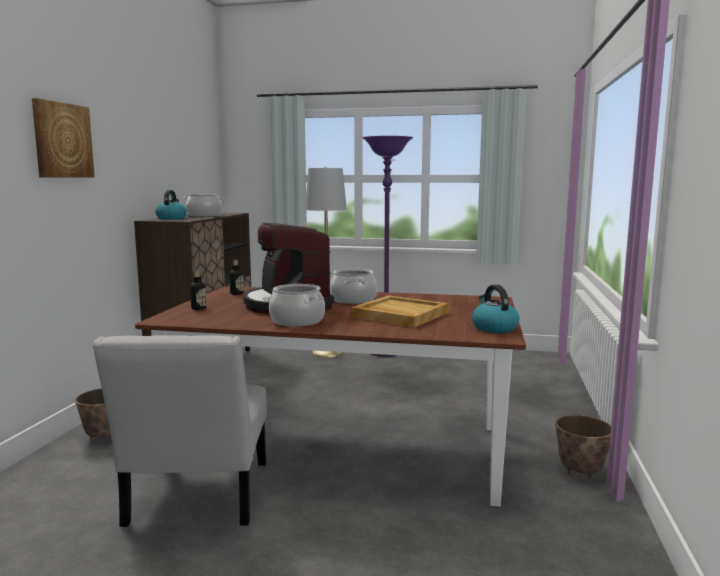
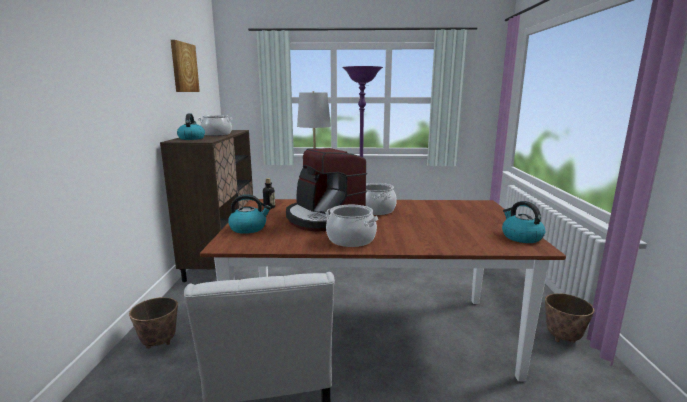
camera: 10 degrees left, 5 degrees up
picture [32,98,95,178] -> picture moved to [171,40,200,92]
bottle [190,270,207,310] -> kettle [228,194,271,234]
beige tray [351,296,449,328] -> none

